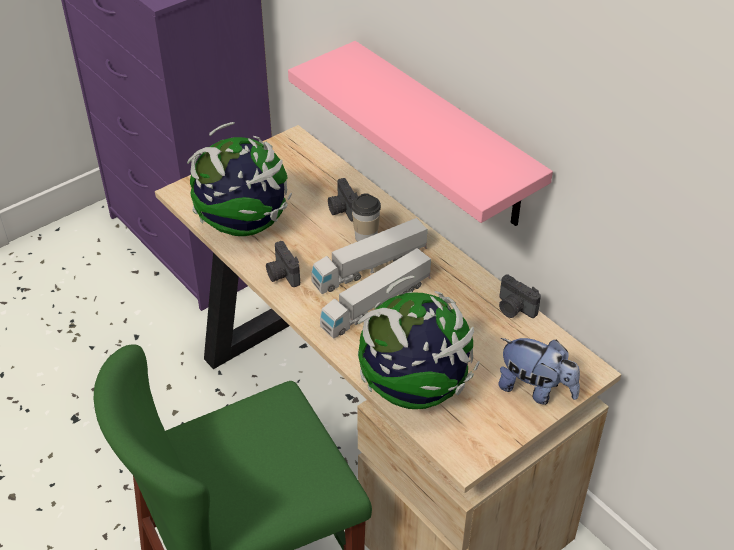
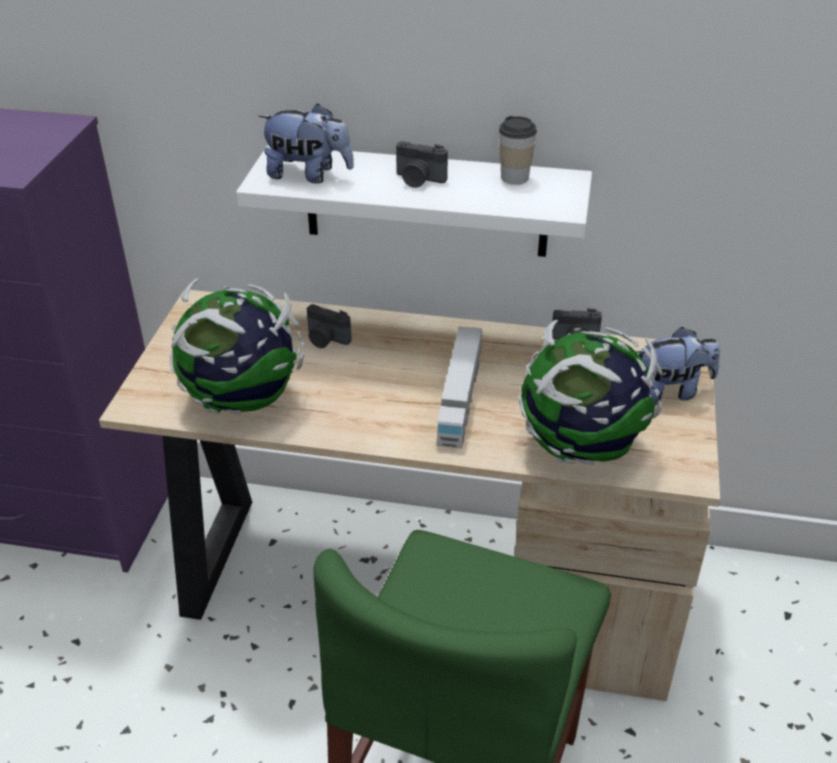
camera: 40 degrees left, 5 degrees down
camera [266,241,300,287] -> camera moved to [396,141,448,188]
pink shelf [288,41,553,226] -> white shelf [236,145,592,257]
toy truck [311,218,427,294] -> none
cup [351,194,381,241] -> cup moved to [499,116,537,185]
none -> plush toy [258,103,354,184]

